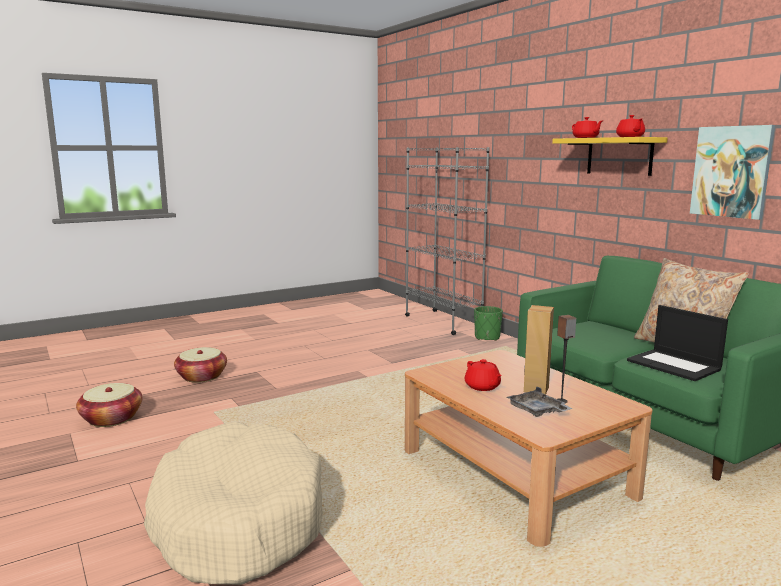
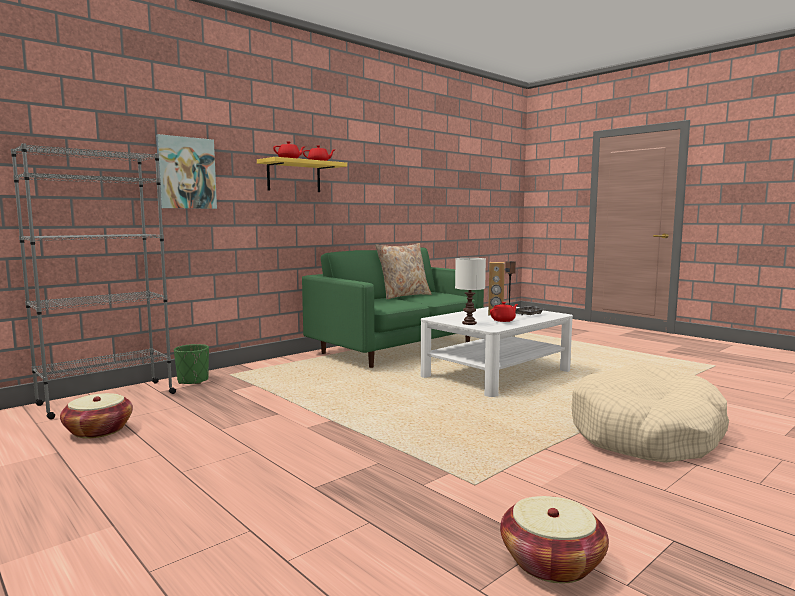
camera: 100 degrees left, 5 degrees down
basket [174,347,227,383] -> basket moved to [60,393,133,439]
brown coffee table [405,350,652,547] -> white coffee table [421,307,573,397]
laptop [627,305,728,381] -> none
picture [690,125,775,220] -> picture moved to [156,134,217,209]
none -> white table lamp [455,258,486,325]

